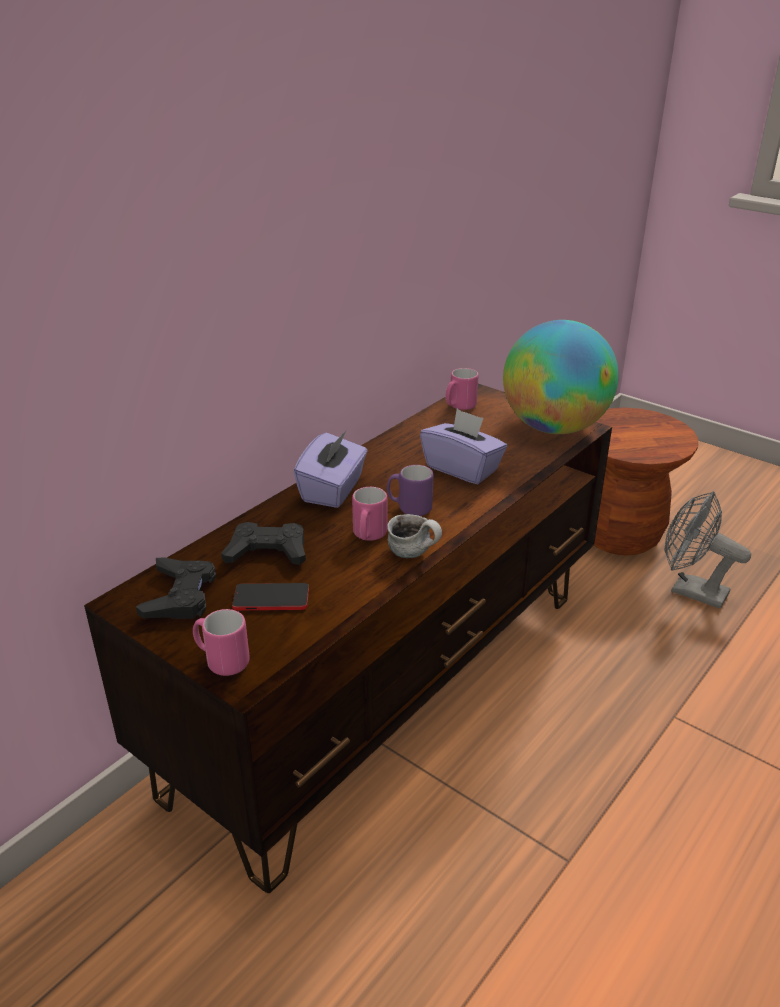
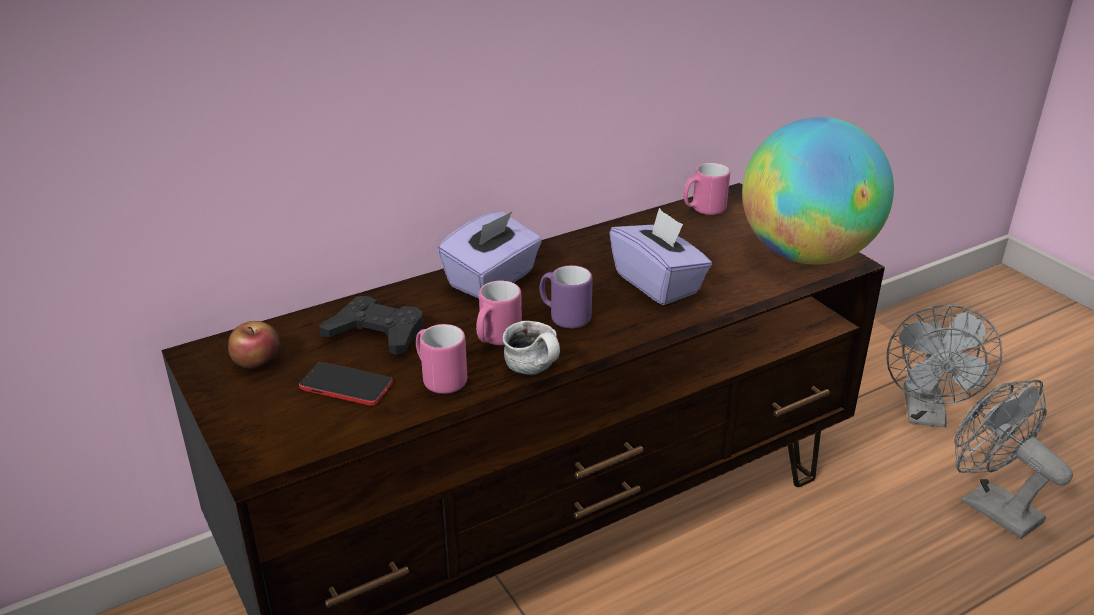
camera: 20 degrees right, 0 degrees up
black game controller [136,557,216,619] -> apple [228,321,280,369]
pink mug [193,609,250,676] -> pink mug moved to [416,324,467,394]
brown stool [594,407,698,556] -> grey fan [886,305,1002,427]

